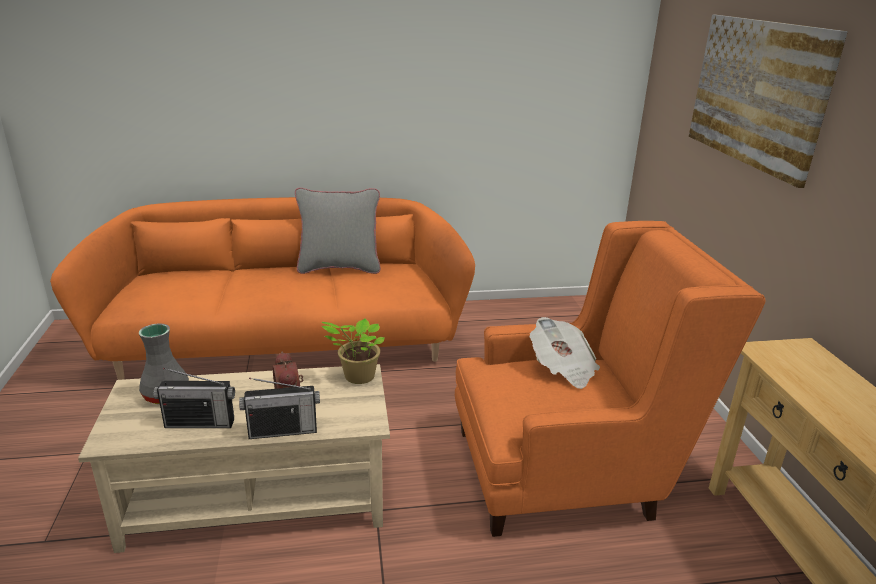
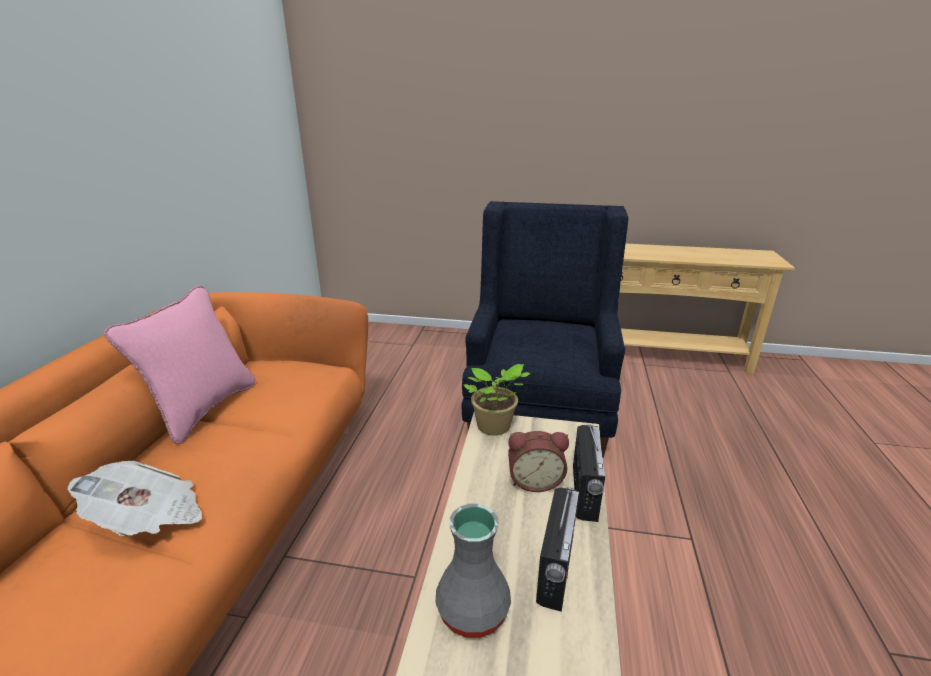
camera: 70 degrees left, 0 degrees up
grey pillow [295,187,381,274] -> pink pillow [104,286,255,444]
orange armchair [455,221,766,537] -> blue armchair [462,201,628,458]
newspaper [530,317,600,389] -> newspaper moved to [68,461,202,536]
picture [689,14,848,188] -> none

